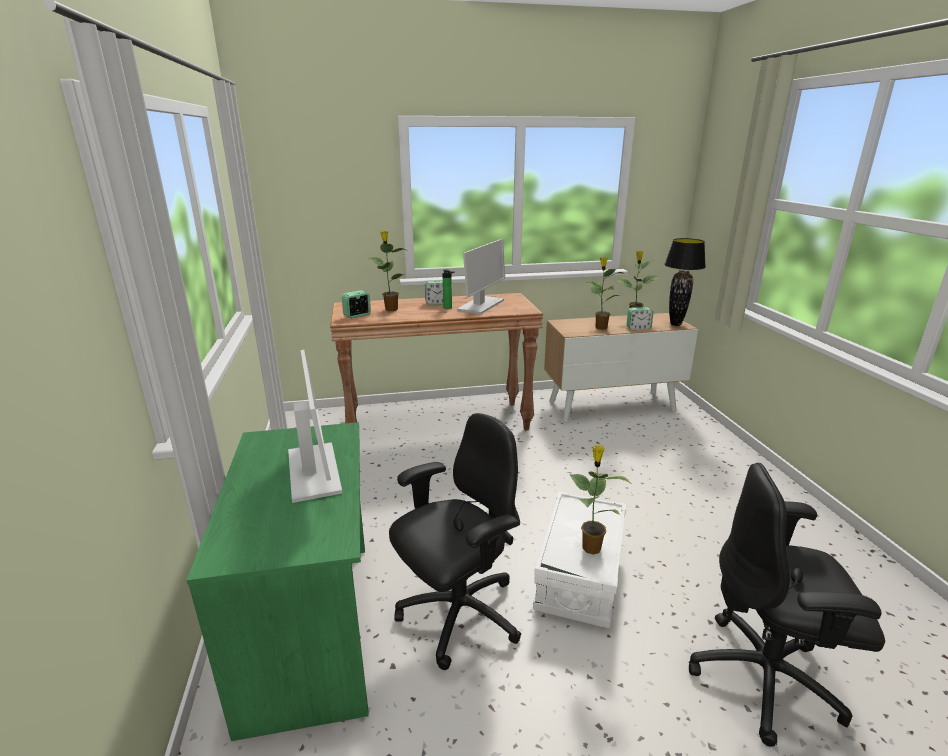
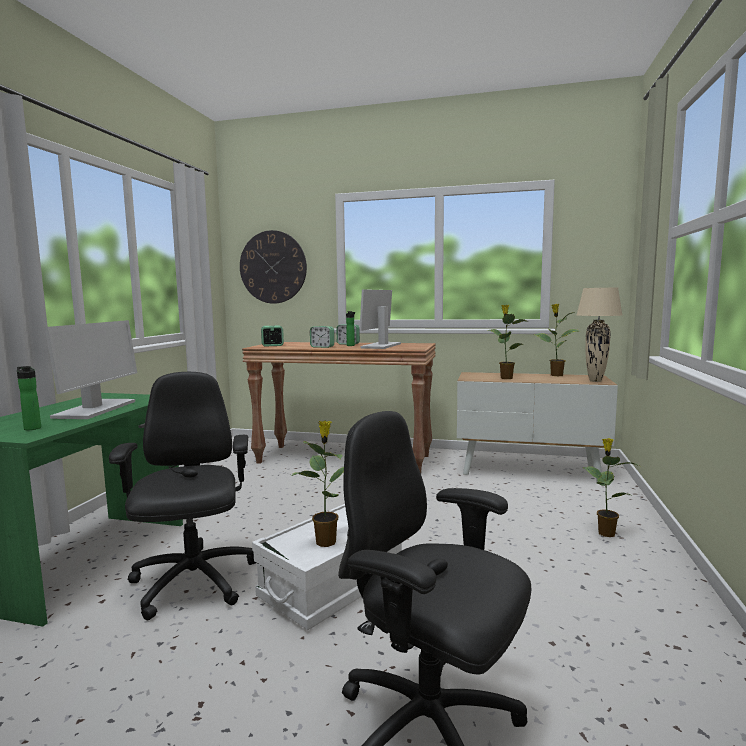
camera: 25 degrees right, 15 degrees down
potted plant [369,231,409,311] -> potted plant moved to [582,438,639,537]
black office chair [389,413,522,670] -> black office chair turned 90 degrees counterclockwise [109,372,256,621]
monitor [457,239,505,314] -> monitor turned 150 degrees clockwise [359,289,401,349]
alarm clock [627,307,653,330] -> alarm clock moved to [310,326,334,348]
black table lamp [664,238,706,326] -> beige table lamp [577,288,622,382]
none -> bottle [17,366,41,430]
none -> wall clock [240,230,307,304]

